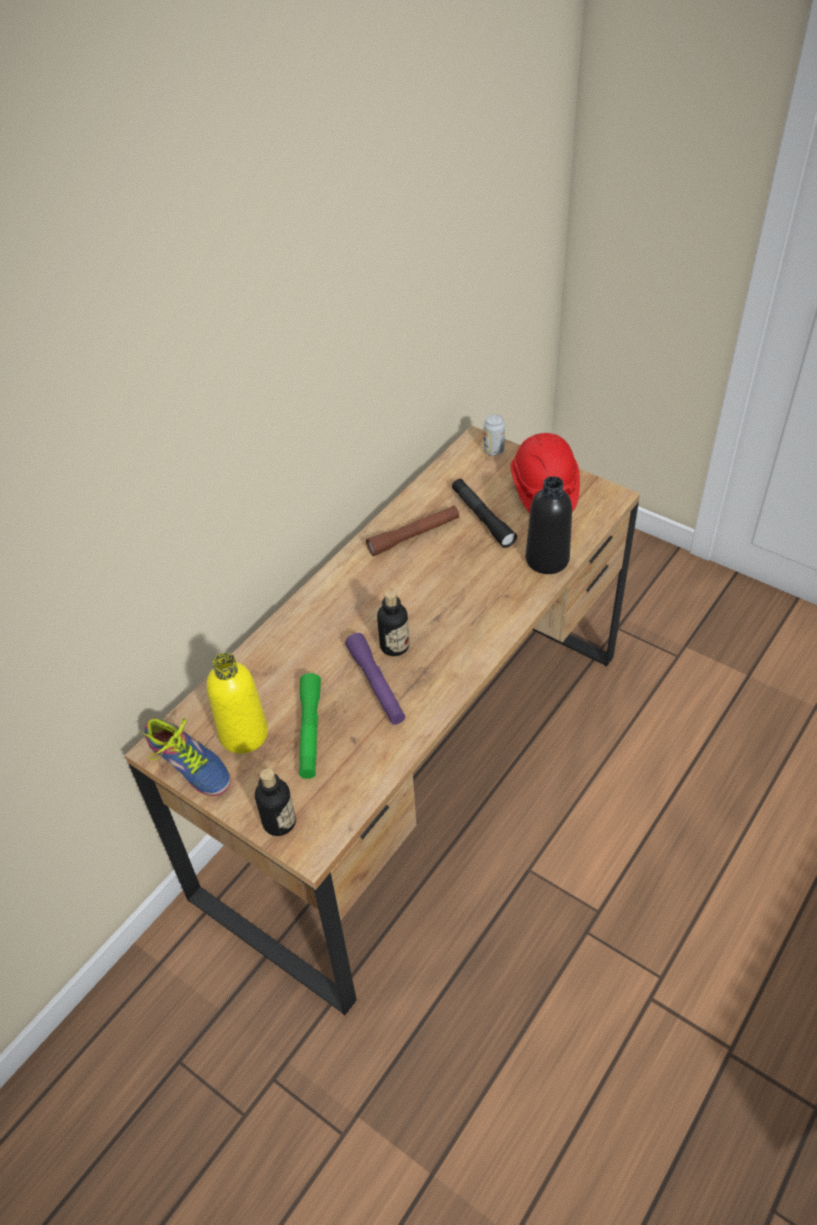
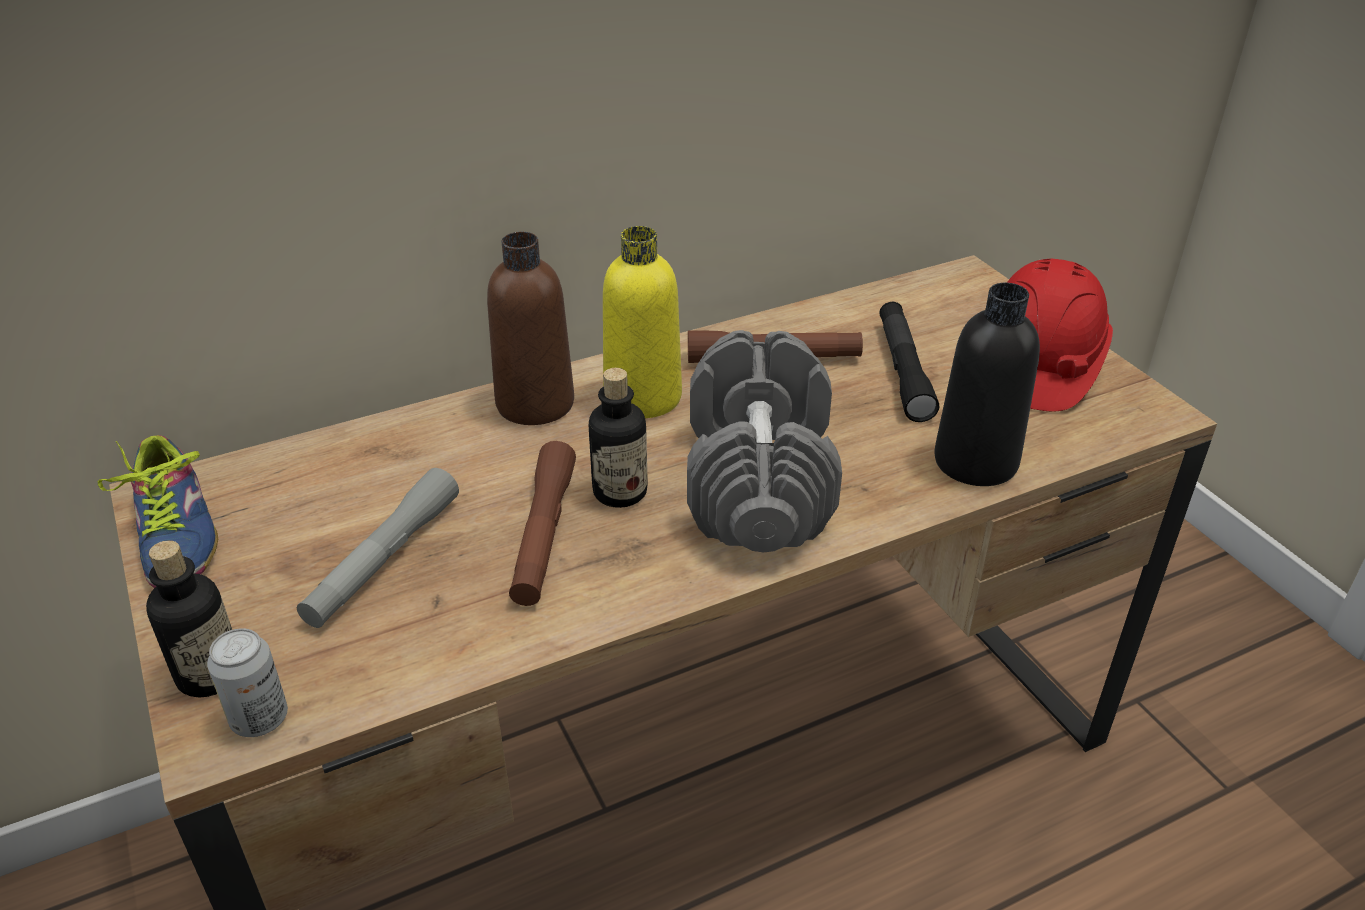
camera: 25 degrees right, 10 degrees down
yellow bottle [207,653,268,754] -> yellow bottle moved to [603,226,682,418]
green flashlight [299,673,321,779] -> grey flashlight [297,468,459,628]
purple flashlight [345,633,405,725] -> brown flashlight [509,441,576,606]
can [483,414,505,456] -> can moved to [207,628,288,737]
none -> brown bottle [487,232,574,425]
none -> grey dumbbell [687,330,842,553]

